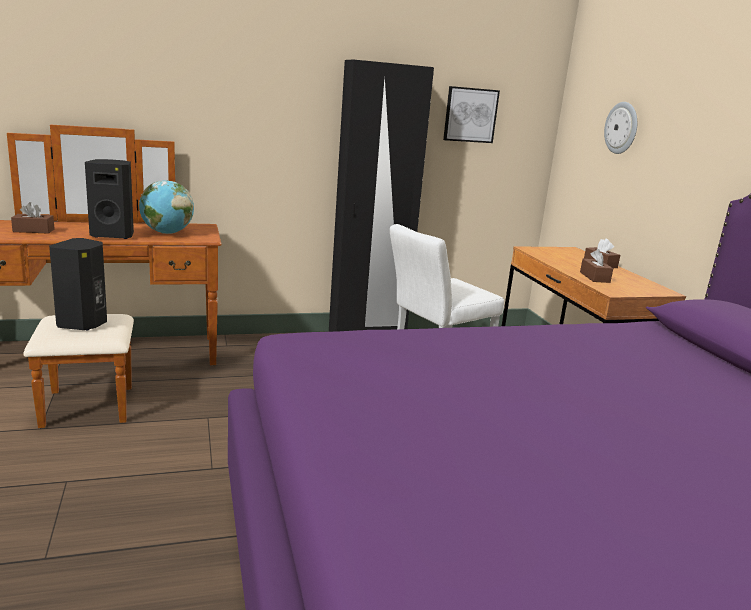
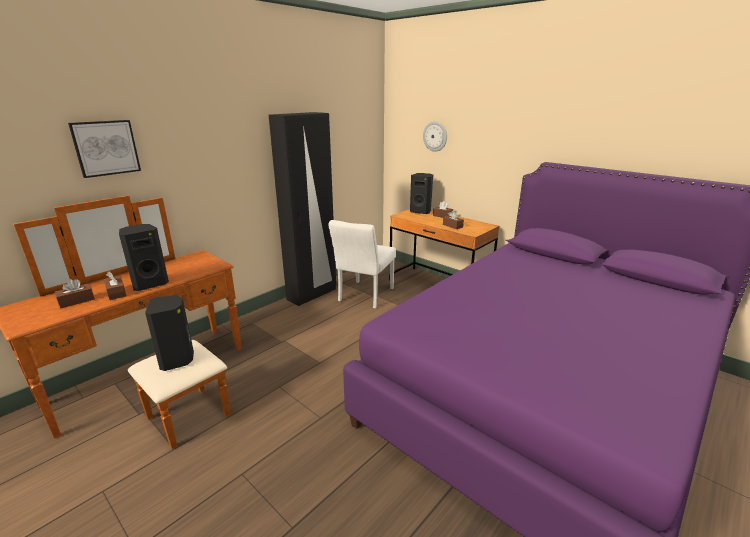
camera: 30 degrees left, 5 degrees up
globe [139,180,194,234] -> none
picture [443,86,500,143] -> picture moved to [68,120,141,178]
none -> brown tissue box [104,272,127,300]
none -> black speaker [410,173,433,214]

